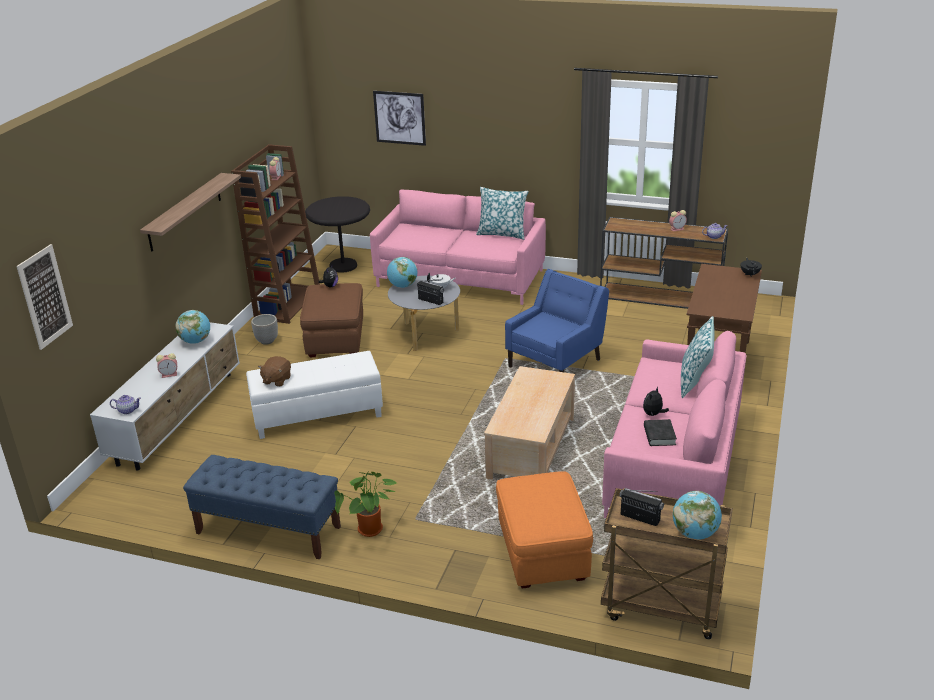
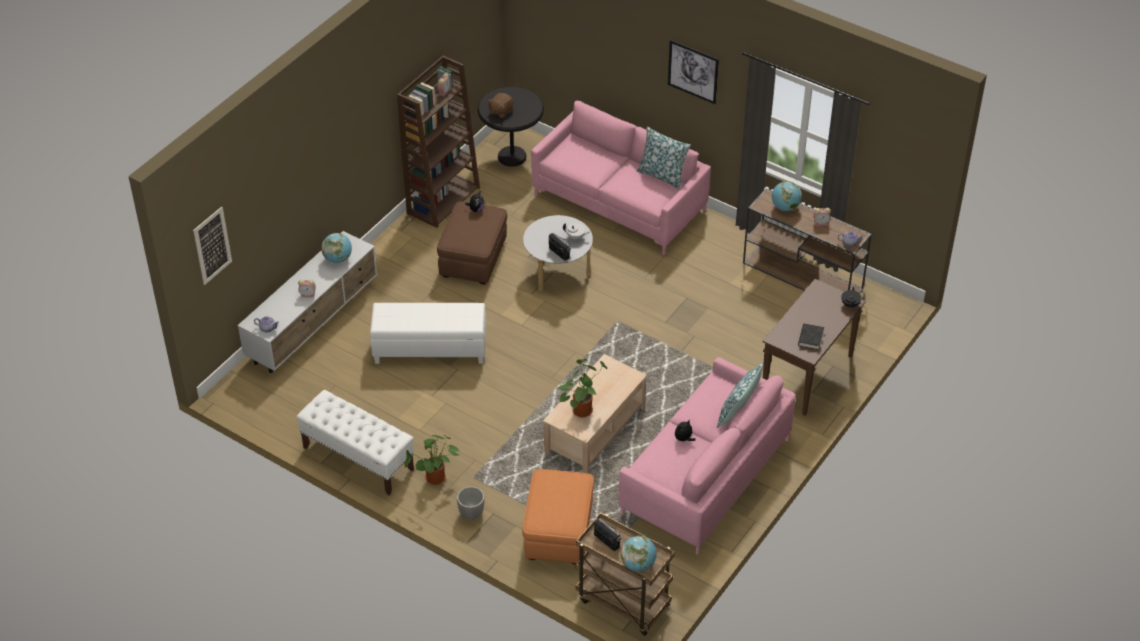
camera: 15 degrees right, 15 degrees up
shelf [140,173,241,252] -> none
blue bench [183,455,341,560] -> white bench [296,390,414,495]
planter [251,314,278,345] -> planter moved to [457,486,484,519]
brown plush toy [258,356,291,387] -> brown plush toy moved to [488,93,514,118]
picture [373,91,426,146] -> picture moved to [668,40,719,104]
globe [387,257,417,288] -> globe moved to [772,181,802,211]
blue armchair [505,269,609,372] -> none
black book [644,419,677,446] -> black book moved to [798,323,824,350]
none -> potted plant [557,359,607,418]

